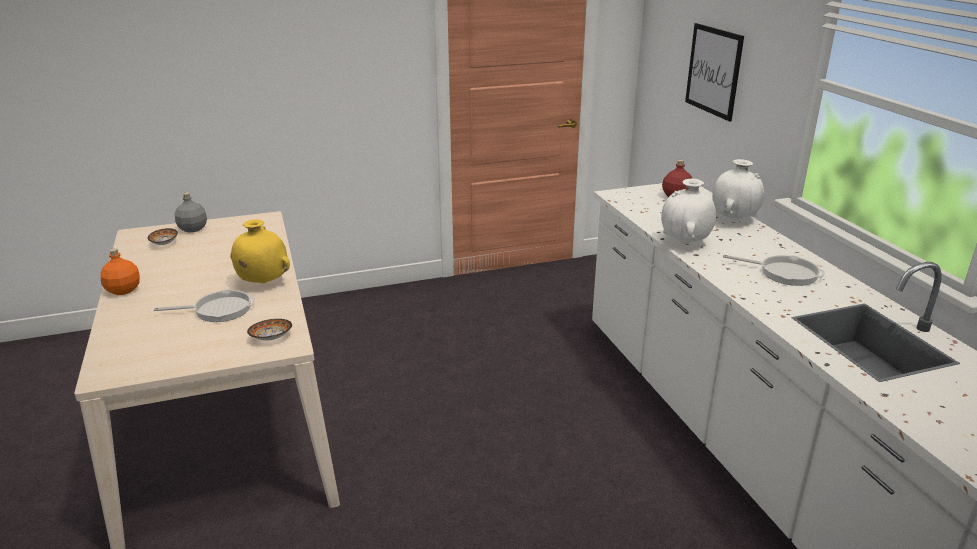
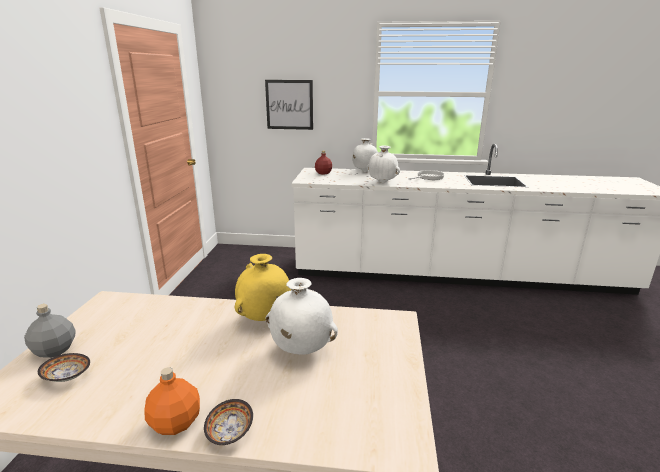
camera: 65 degrees left, 5 degrees down
frying pan [154,289,255,322] -> white vase [266,278,338,355]
bowl [247,319,292,340] -> bowl moved to [204,399,253,445]

